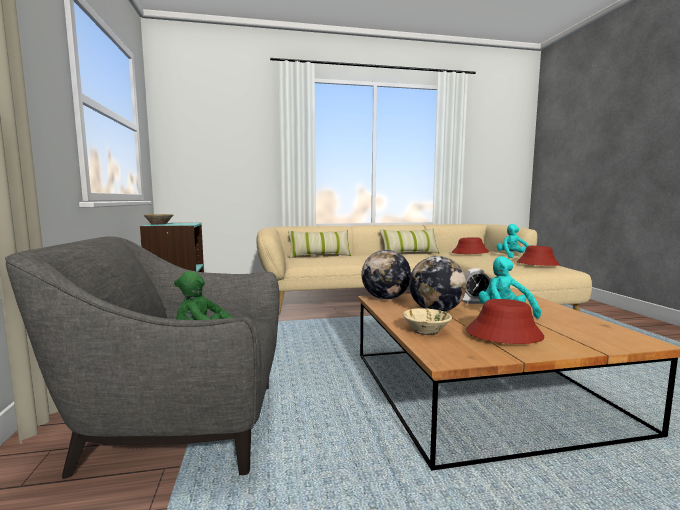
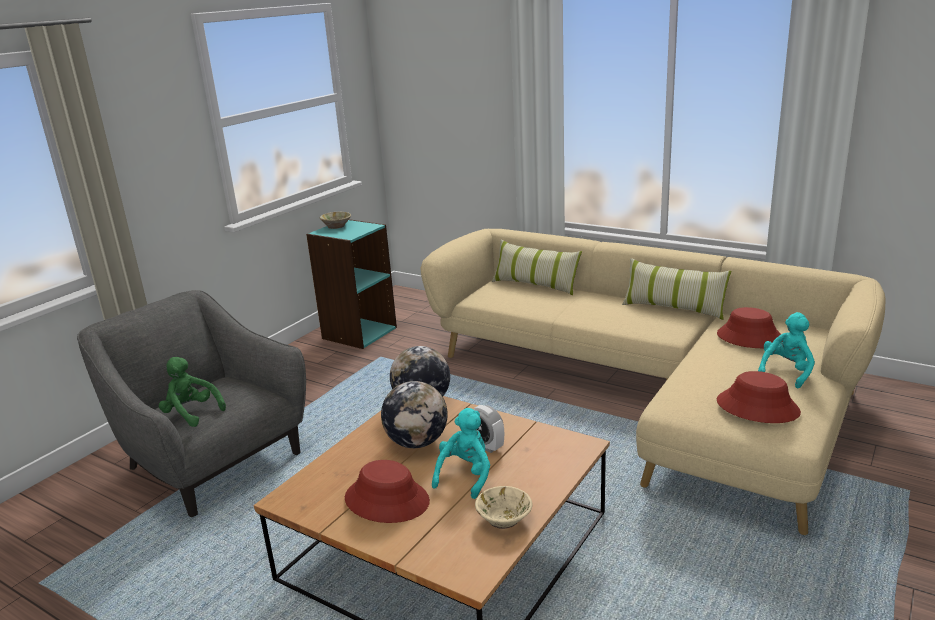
camera: 45 degrees right, 15 degrees up
beige bowl [403,308,452,335] -> beige bowl moved to [475,486,532,529]

